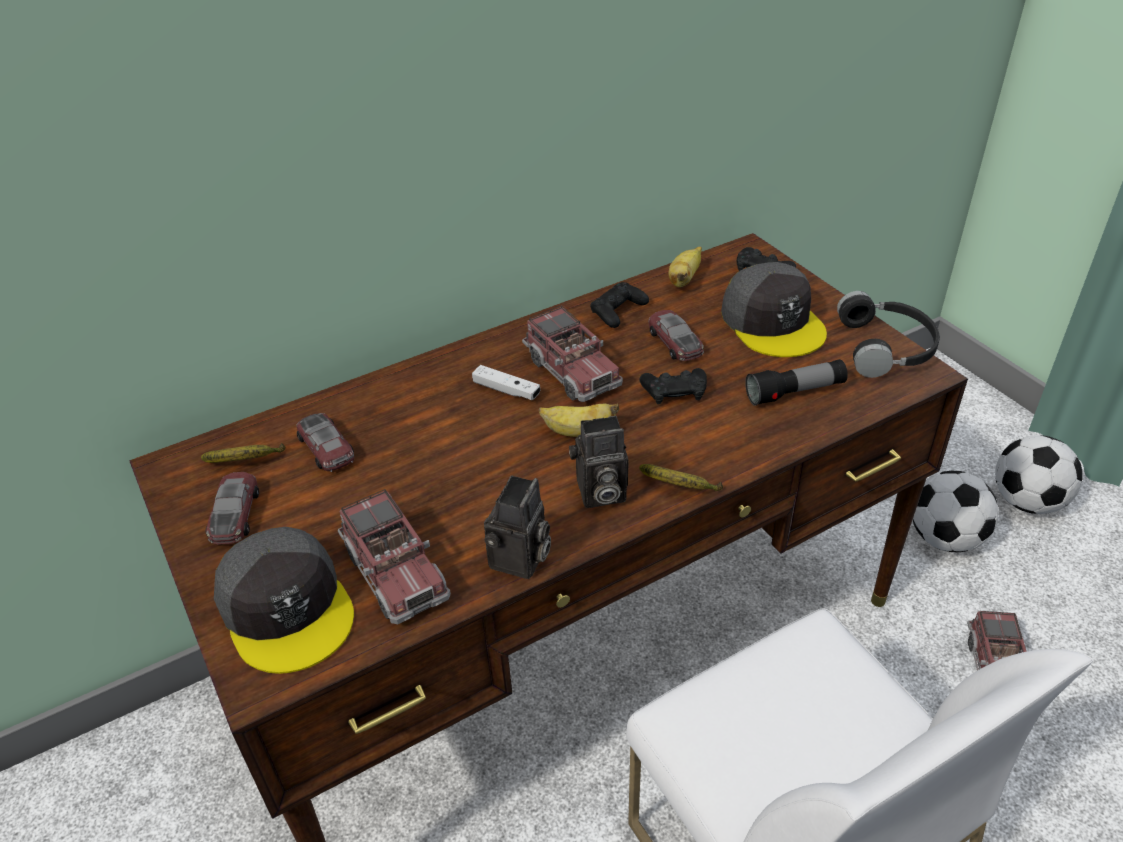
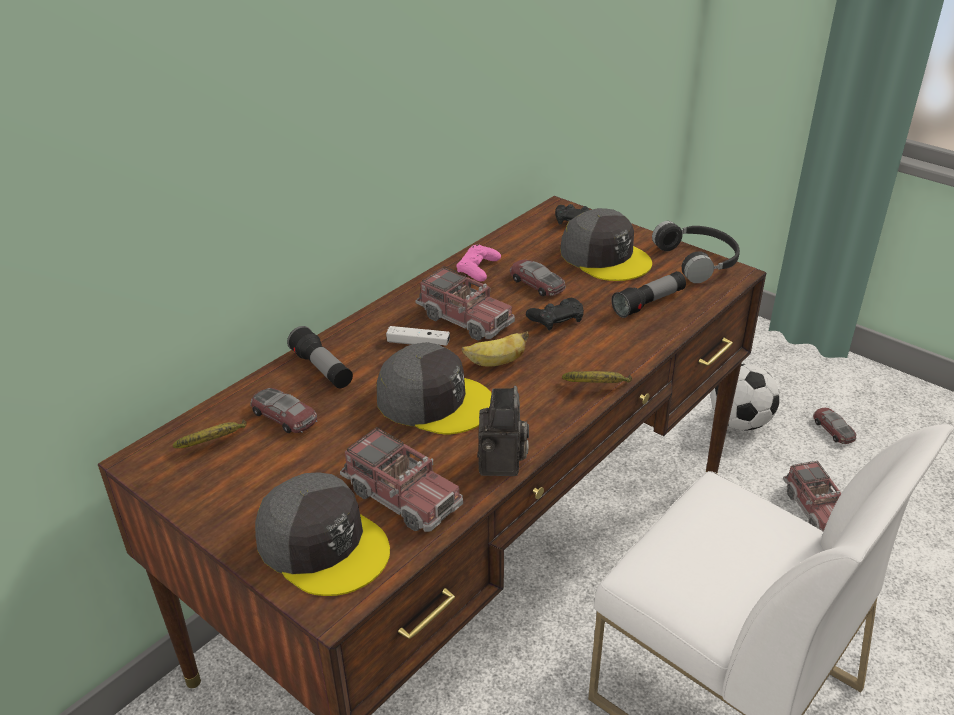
camera: 20 degrees left, 5 degrees down
toy car [206,472,259,545] -> toy car moved to [813,408,857,444]
camera [569,415,628,508] -> none
black game controller [590,282,649,328] -> pink game controller [457,245,501,282]
banana [668,247,702,287] -> none
football [995,435,1083,514] -> none
none -> flashlight [287,326,353,388]
none -> grey cap [377,342,492,435]

